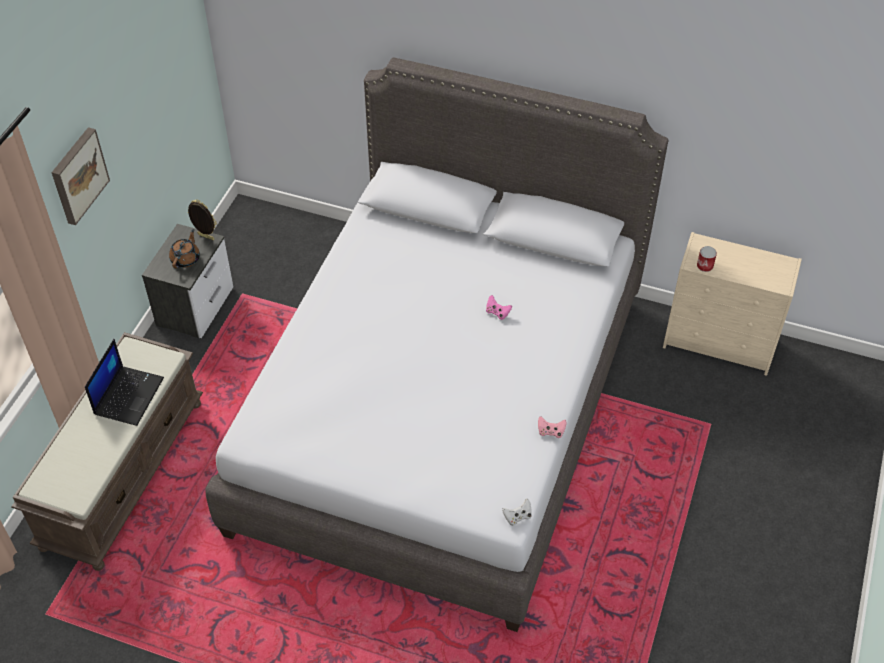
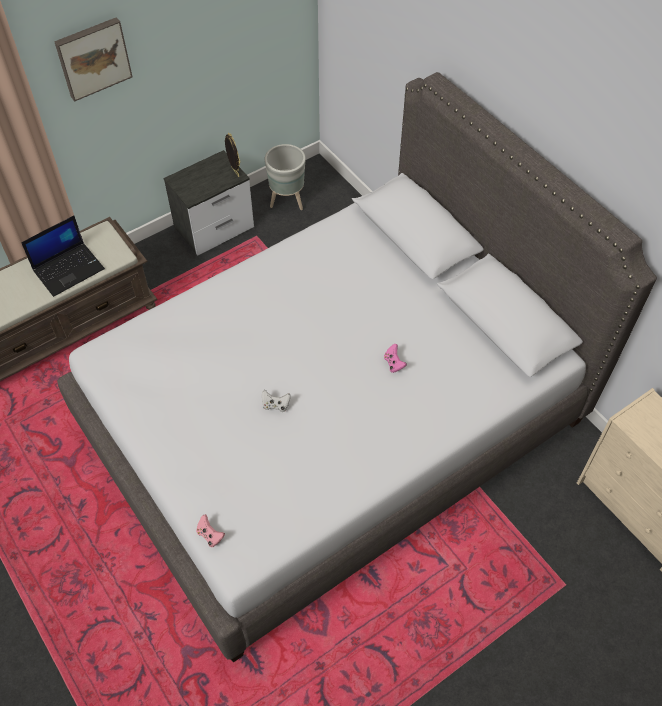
camera: 35 degrees right, 5 degrees up
brown teapot [169,229,200,268] -> none
white game controller [502,498,532,526] -> white game controller moved to [262,390,290,412]
pink game controller [538,416,566,438] -> pink game controller moved to [196,514,225,547]
can [697,246,717,272] -> none
none -> grey planter [265,144,305,210]

